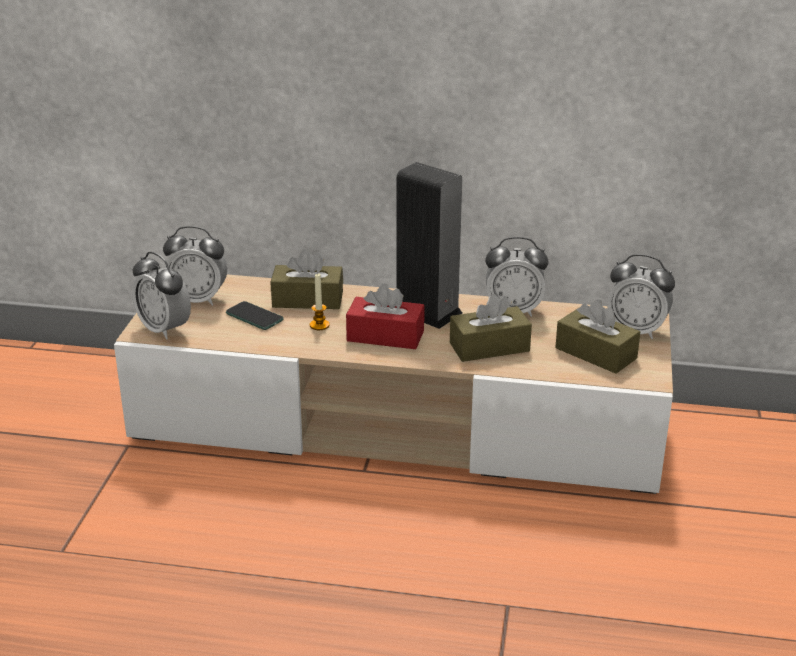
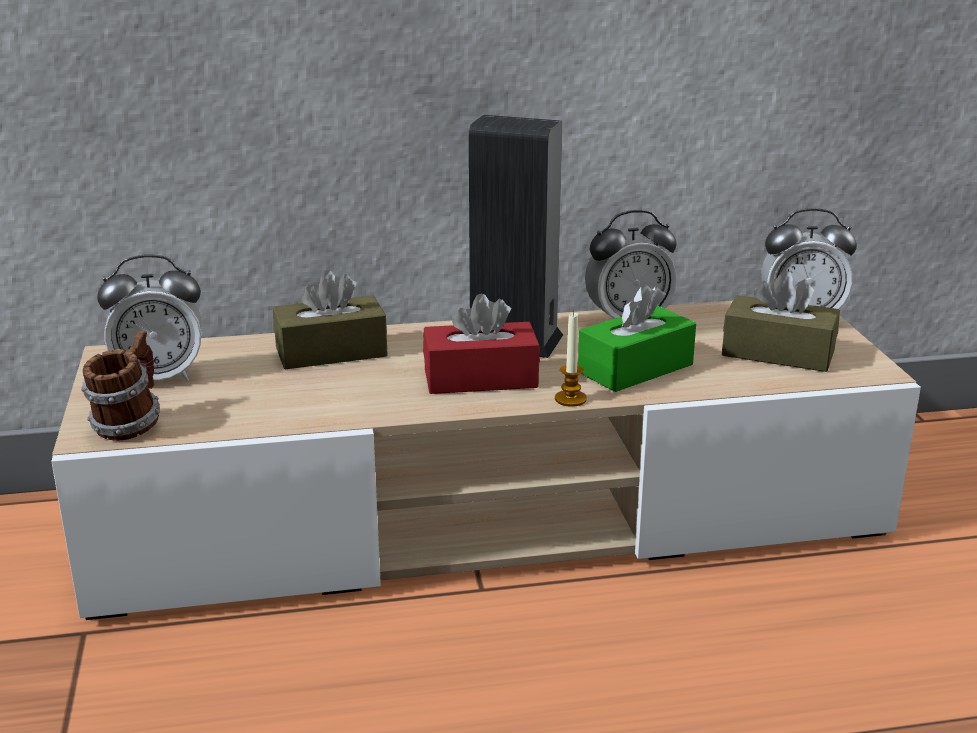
camera: 20 degrees left, 5 degrees down
alarm clock [132,252,191,340] -> mug [81,330,160,441]
phone [226,301,284,330] -> none
candle [310,273,330,330] -> candle moved to [555,311,587,407]
brown tissue box [450,294,532,362] -> green tissue box [578,284,696,392]

